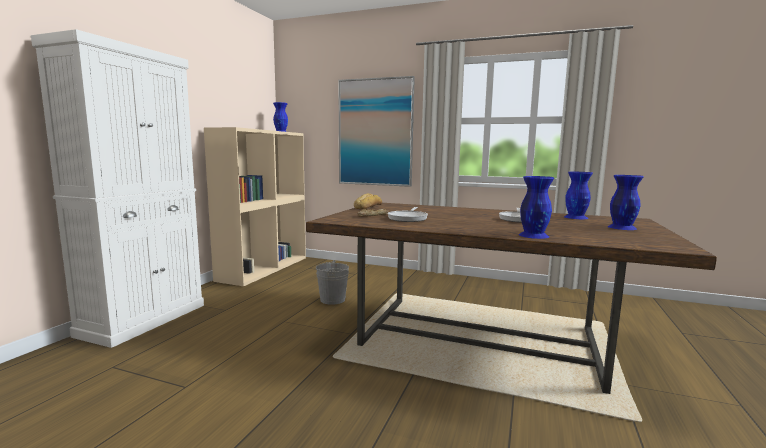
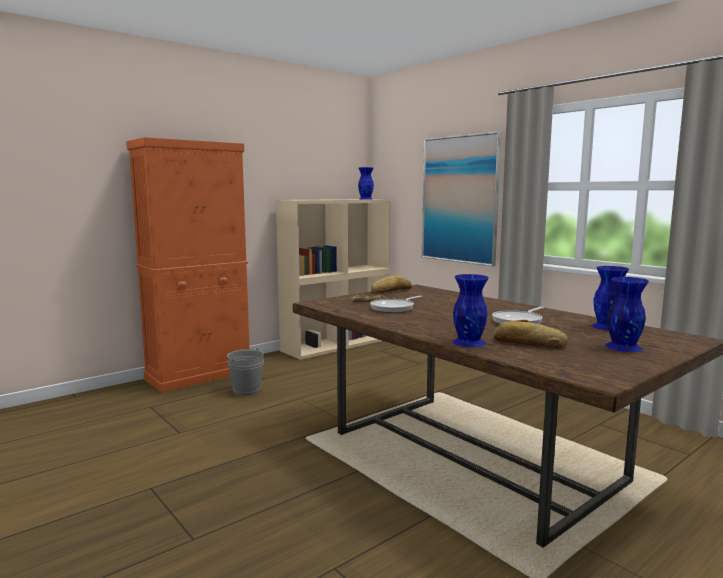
camera: 30 degrees right, 0 degrees up
white cabinet [31,29,204,348] -> orange cabinet [127,137,250,393]
grey bucket [316,260,349,305] -> grey bucket moved to [227,348,264,396]
none -> bread [493,320,568,348]

